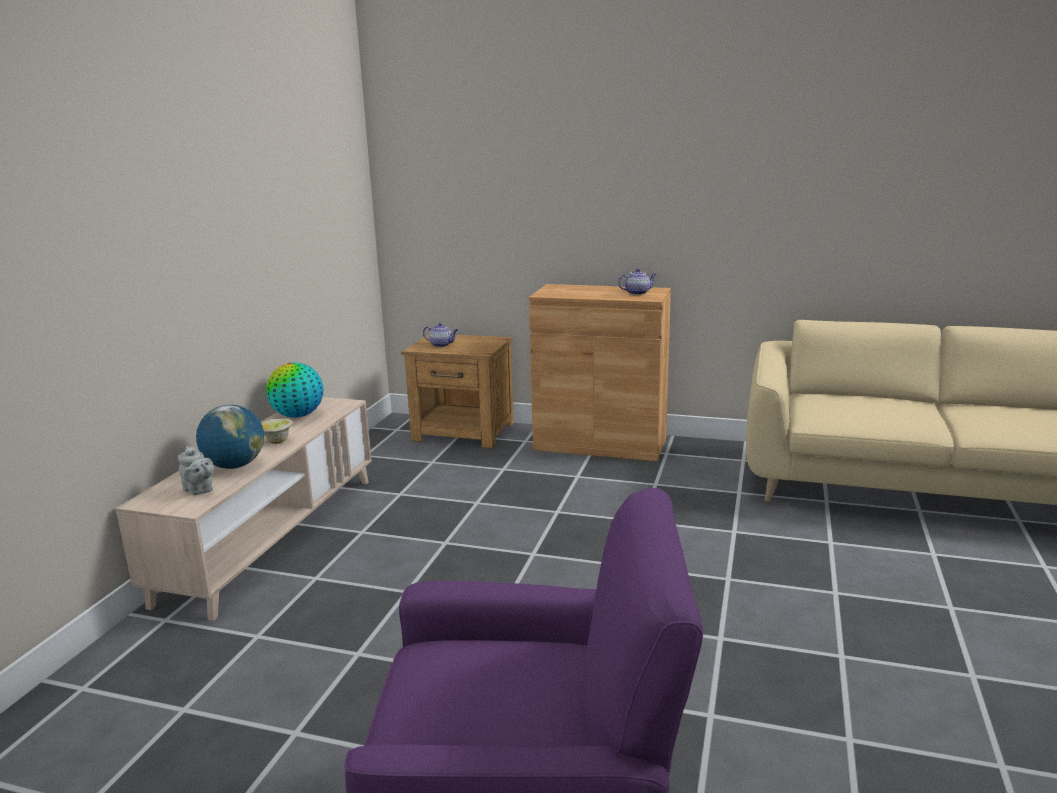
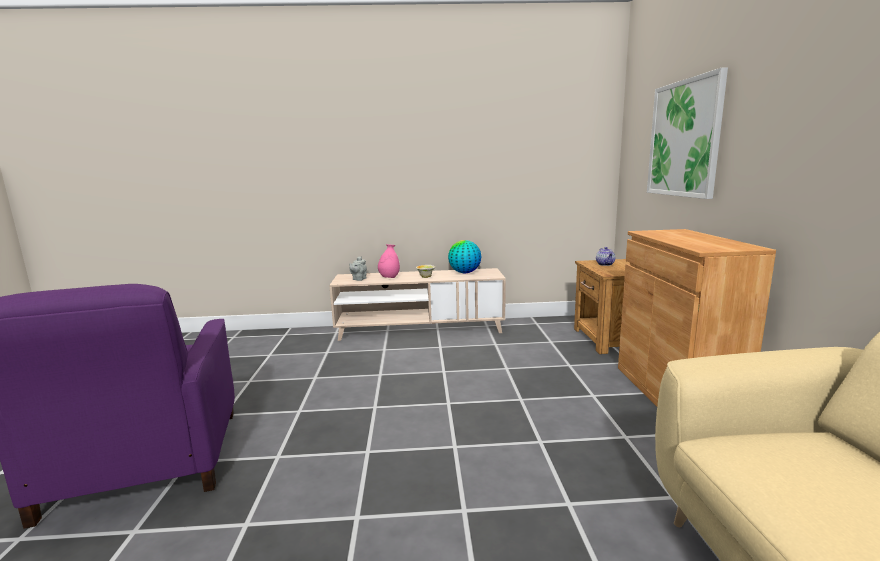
camera: 70 degrees right, 5 degrees down
globe [196,405,264,469] -> pink vase [378,244,400,278]
teapot [618,268,657,295] -> none
none -> picture [647,67,728,199]

